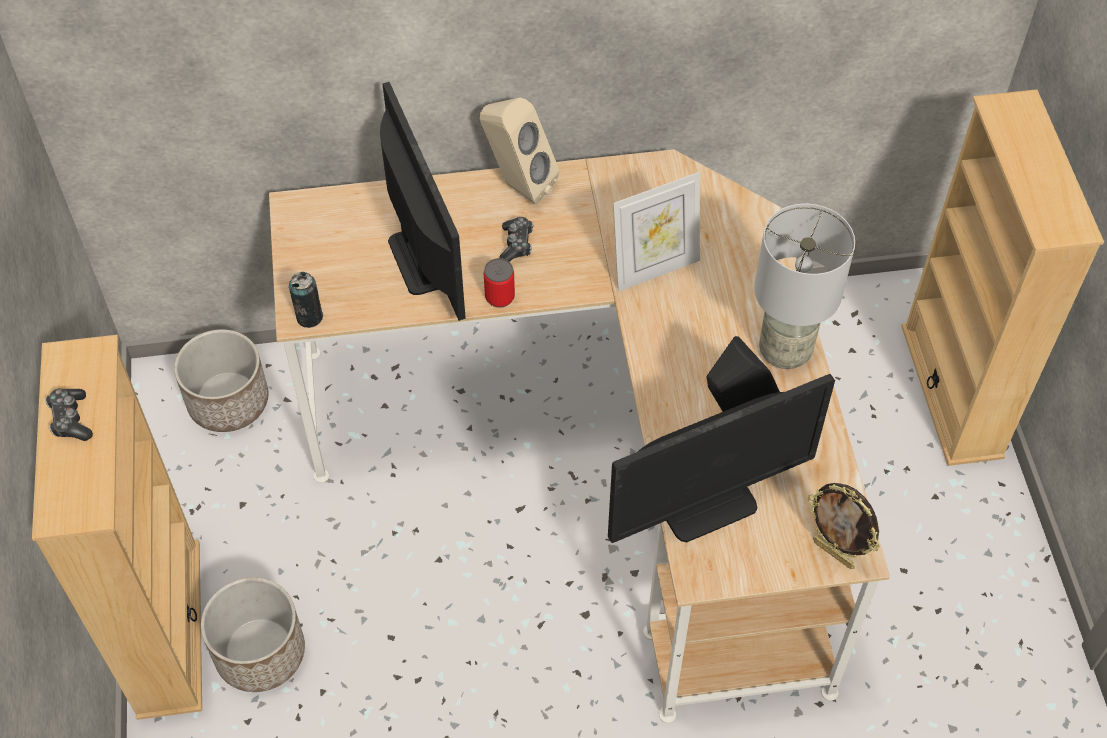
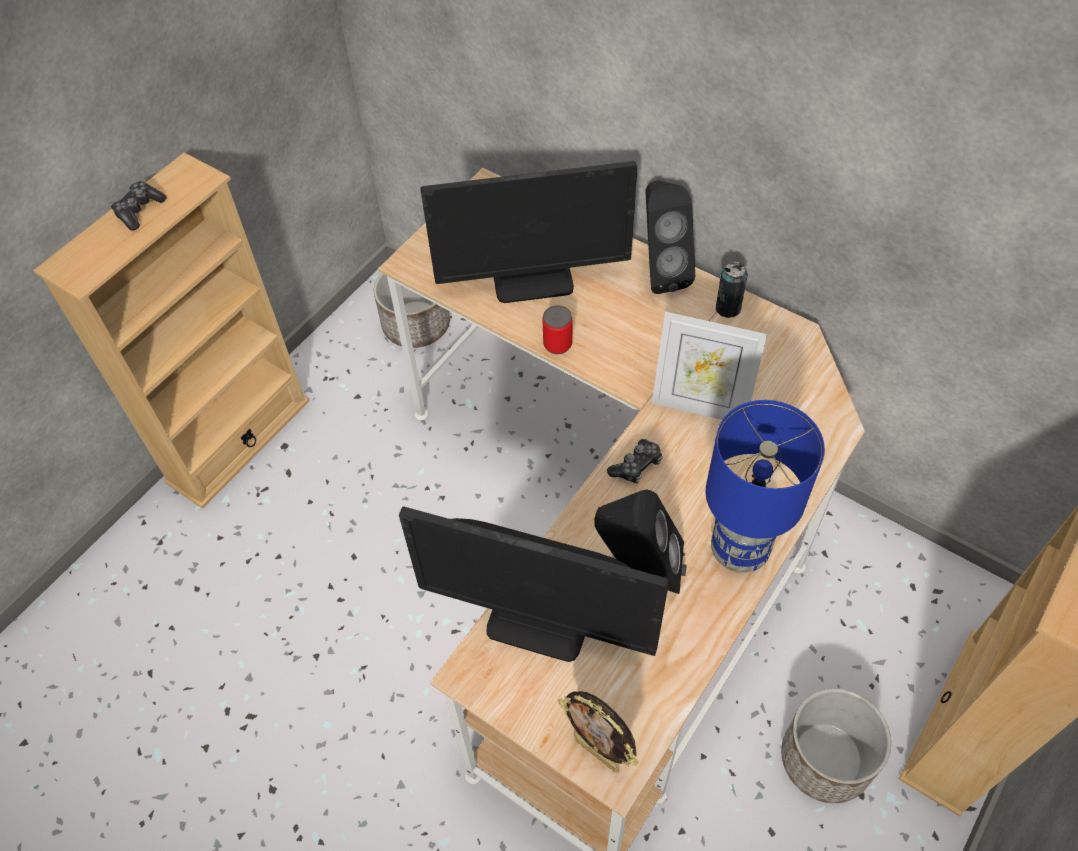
camera: 45 degrees right, 0 degrees up
planter [201,577,305,692] -> planter moved to [781,688,891,803]
can [289,272,323,328] -> can moved to [716,262,748,318]
monitor [380,82,466,321] -> monitor turned 60 degrees clockwise [420,161,637,303]
beige speaker [480,98,559,205] -> black speaker [646,181,695,294]
game controller [499,217,533,262] -> game controller moved to [607,439,663,484]
grey table lamp [754,204,855,369] -> blue table lamp [706,400,825,573]
picture frame [807,483,880,569] -> picture frame turned 45 degrees counterclockwise [558,691,639,773]

